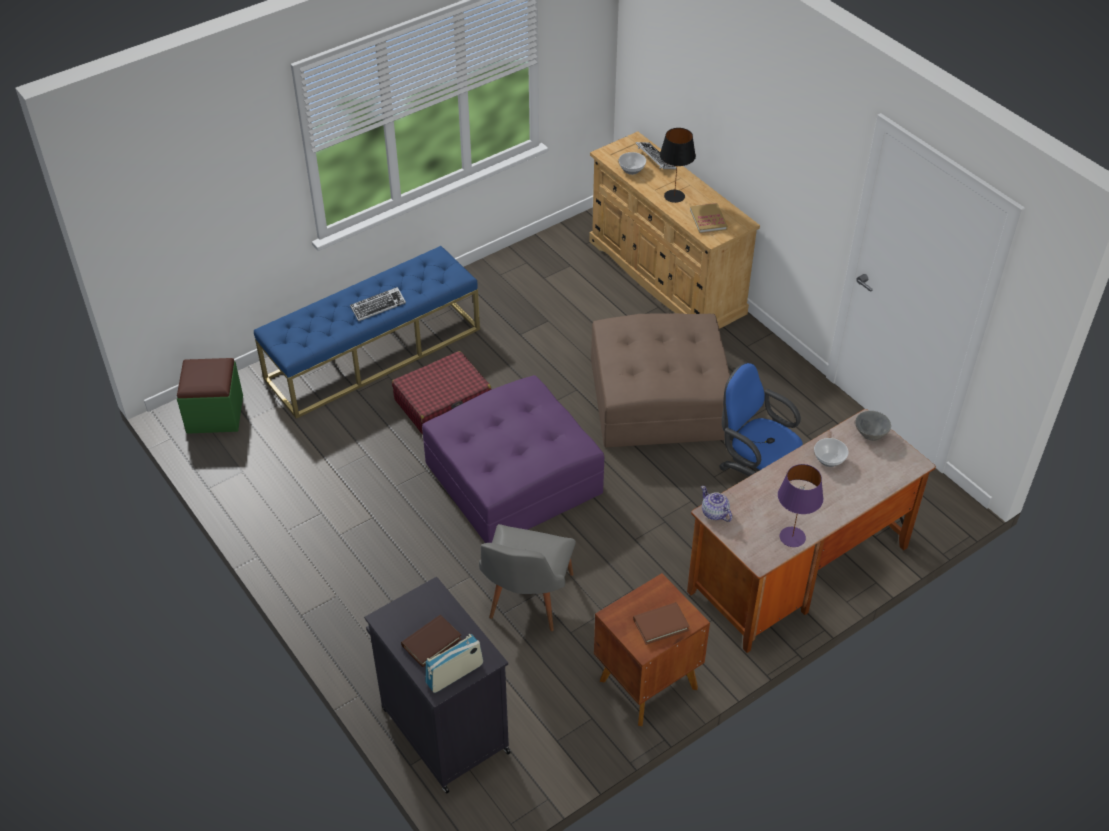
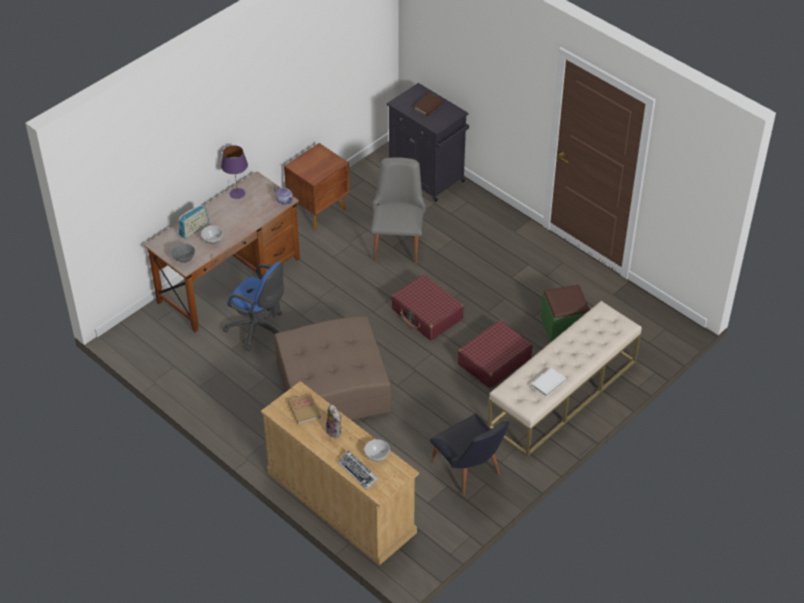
camera: 170 degrees right, 0 degrees up
green ottoman [177,358,243,434] -> green ottoman moved to [541,285,590,342]
blue bench [254,246,480,419] -> beige bench [487,301,642,457]
keyboard [350,287,406,321] -> none
purple ottoman [422,375,604,543] -> red suitcase [391,274,464,340]
radio [426,634,483,693] -> radio moved to [178,205,209,239]
brown book [633,602,690,645] -> none
black table lamp [660,128,696,203] -> plush toy [324,404,342,438]
none -> black chair [430,413,509,496]
none -> white book [531,368,566,397]

